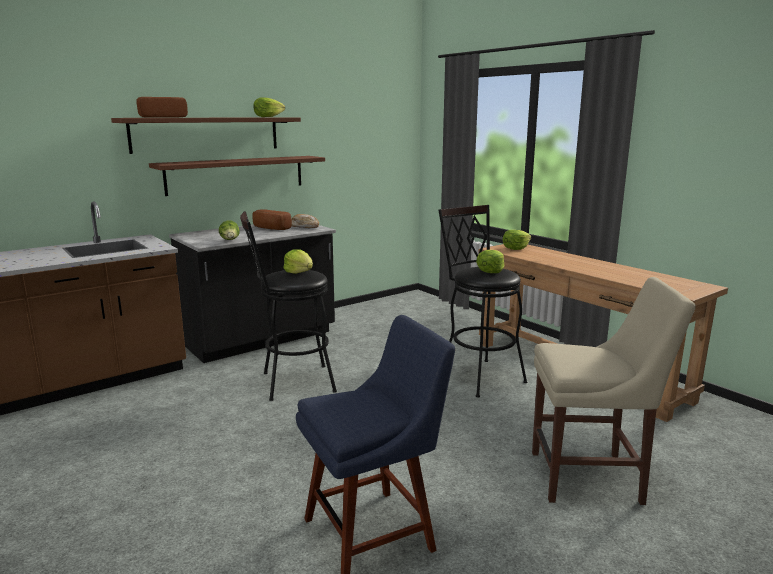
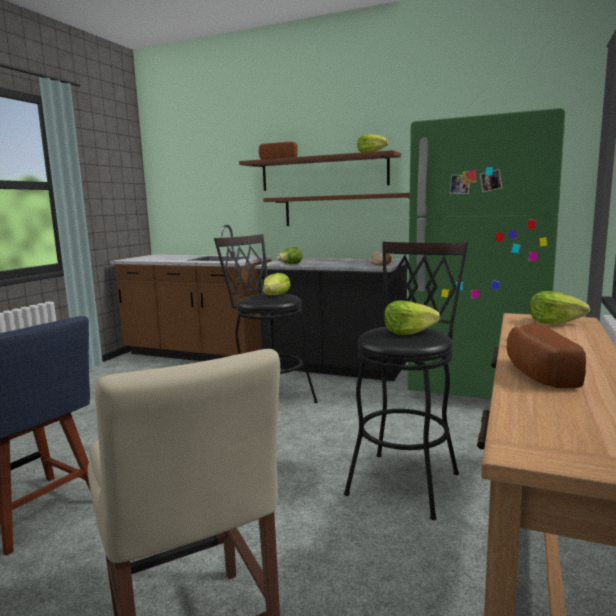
camera: 60 degrees right, 5 degrees down
bread [252,209,292,230] -> bread moved to [507,324,586,388]
none -> green fridge [407,108,565,399]

